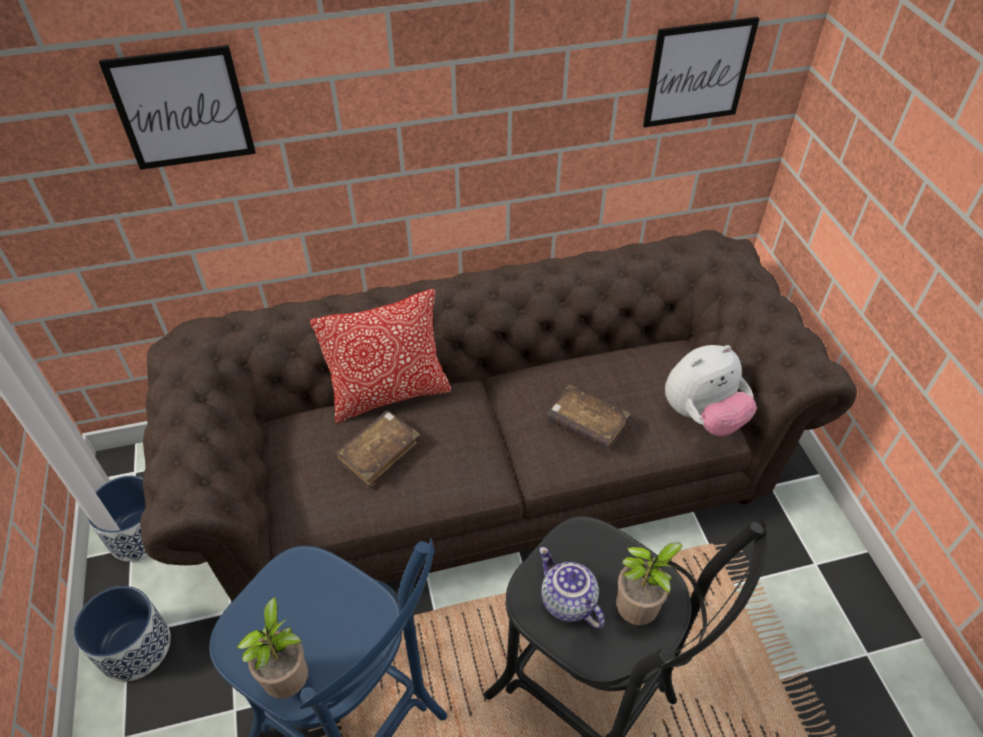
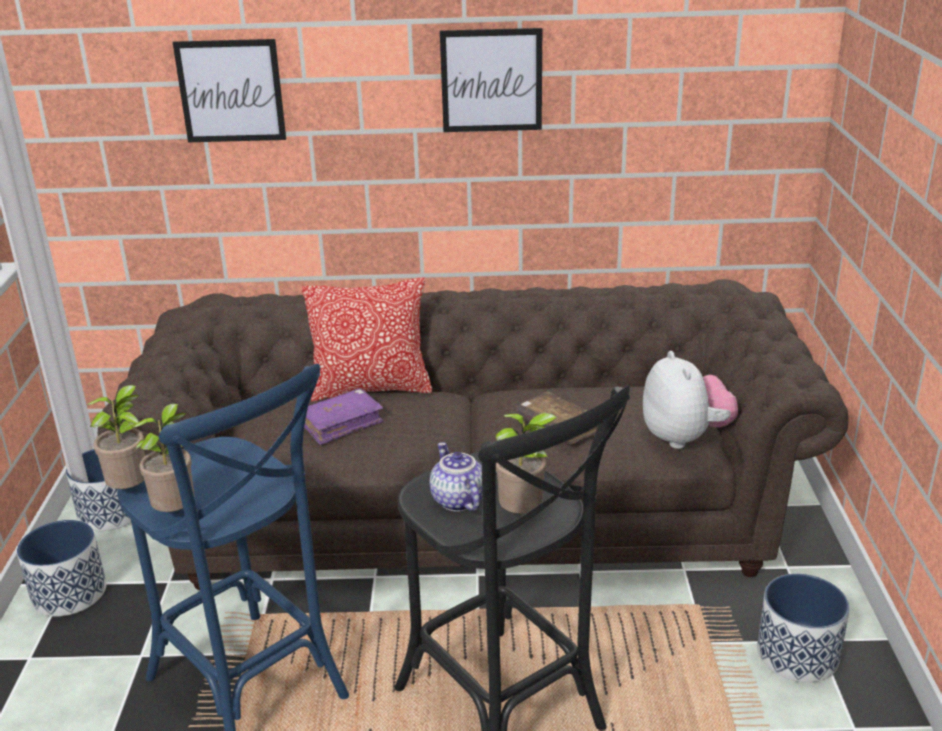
camera: 15 degrees right, 20 degrees down
brown book [335,411,420,489] -> purple book [304,388,383,445]
picture [643,17,760,128] -> picture moved to [440,28,542,132]
plush toy [665,345,757,436] -> plush toy turned 90 degrees counterclockwise [643,351,738,449]
none -> potted plant [87,385,145,489]
none -> planter [757,574,849,683]

